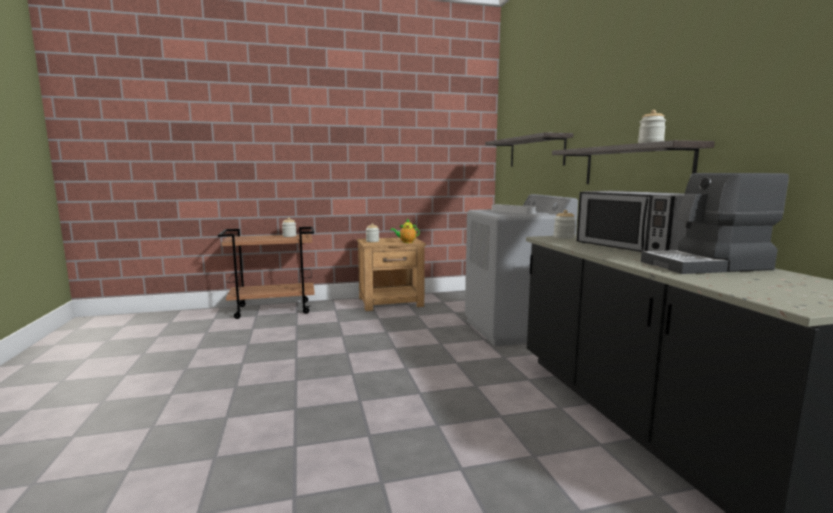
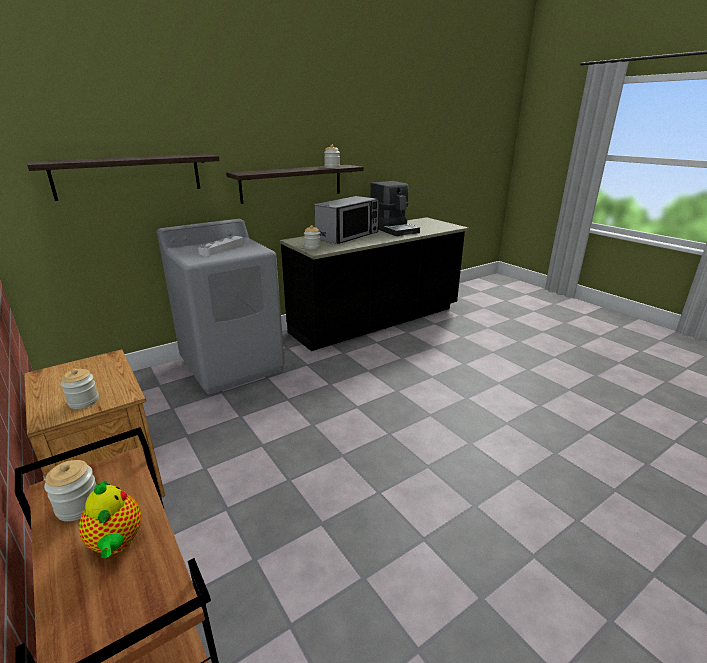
camera: 110 degrees left, 15 degrees up
teapot [390,219,420,243] -> teapot moved to [79,479,141,558]

